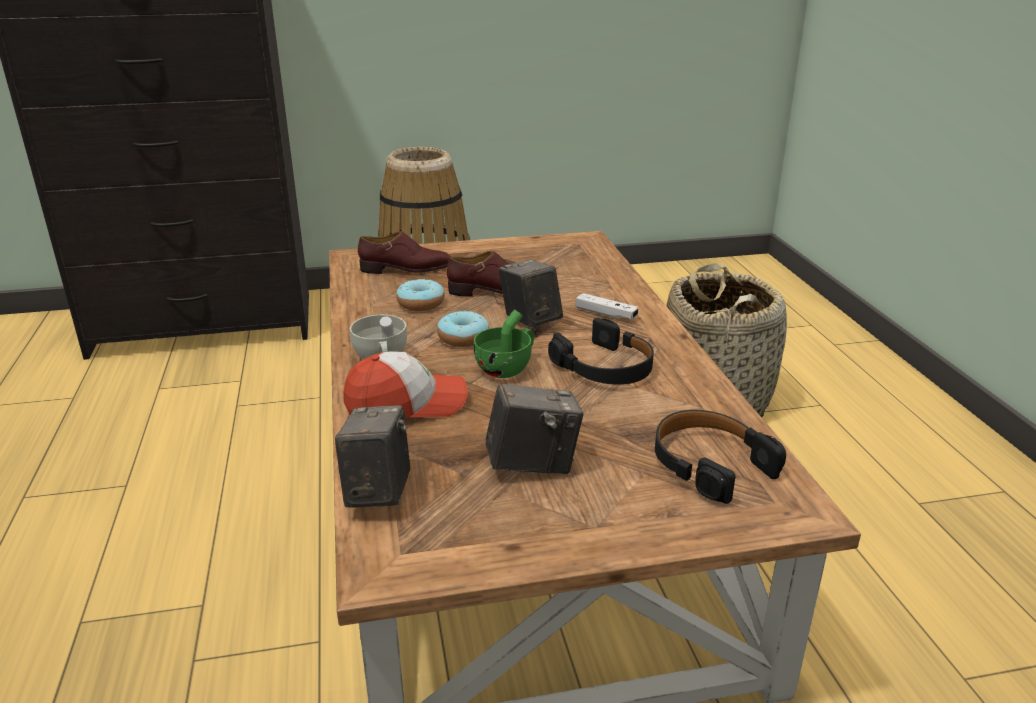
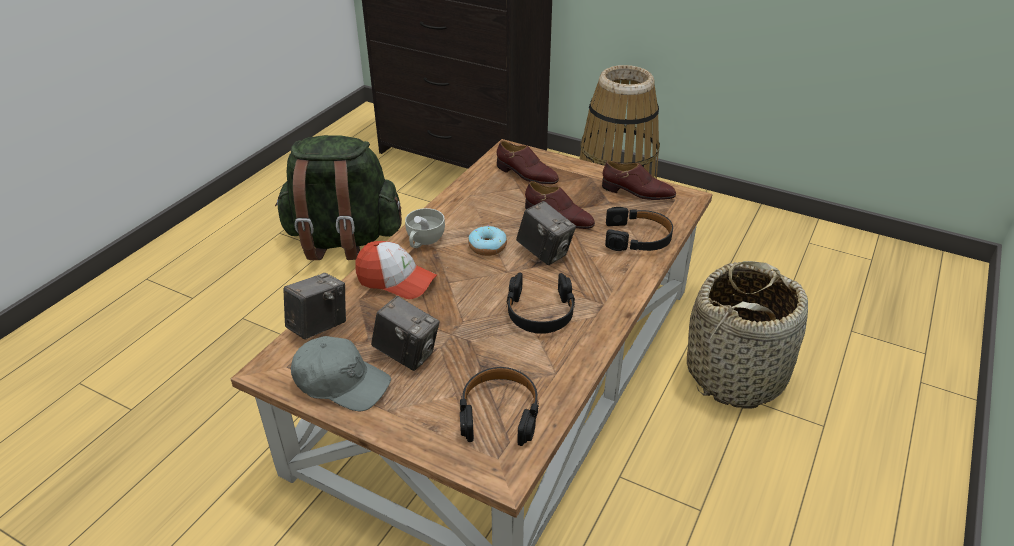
camera: 40 degrees right, 10 degrees up
donut [396,279,445,311] -> none
green cup [474,310,534,378] -> none
camera [498,259,563,327] -> camera turned 120 degrees clockwise [516,201,576,265]
white game controller [576,293,638,319] -> none
none -> green backpack [275,135,402,260]
none -> grey cap [291,336,391,412]
none -> brown shoe [602,161,676,200]
none -> black headphones [605,207,673,251]

